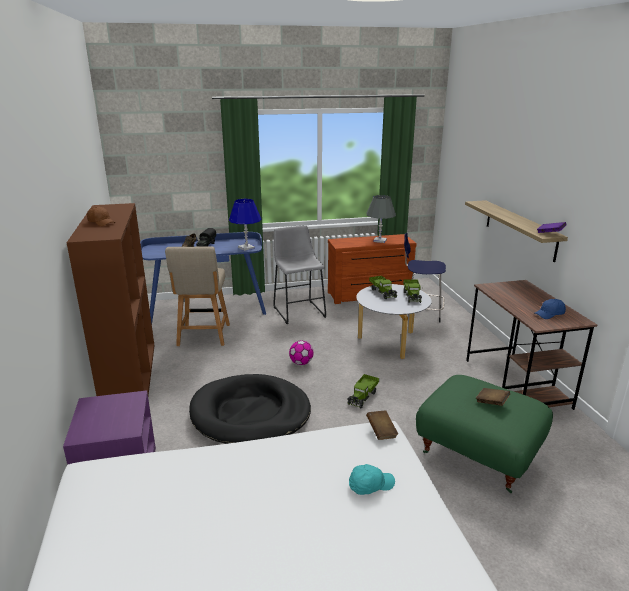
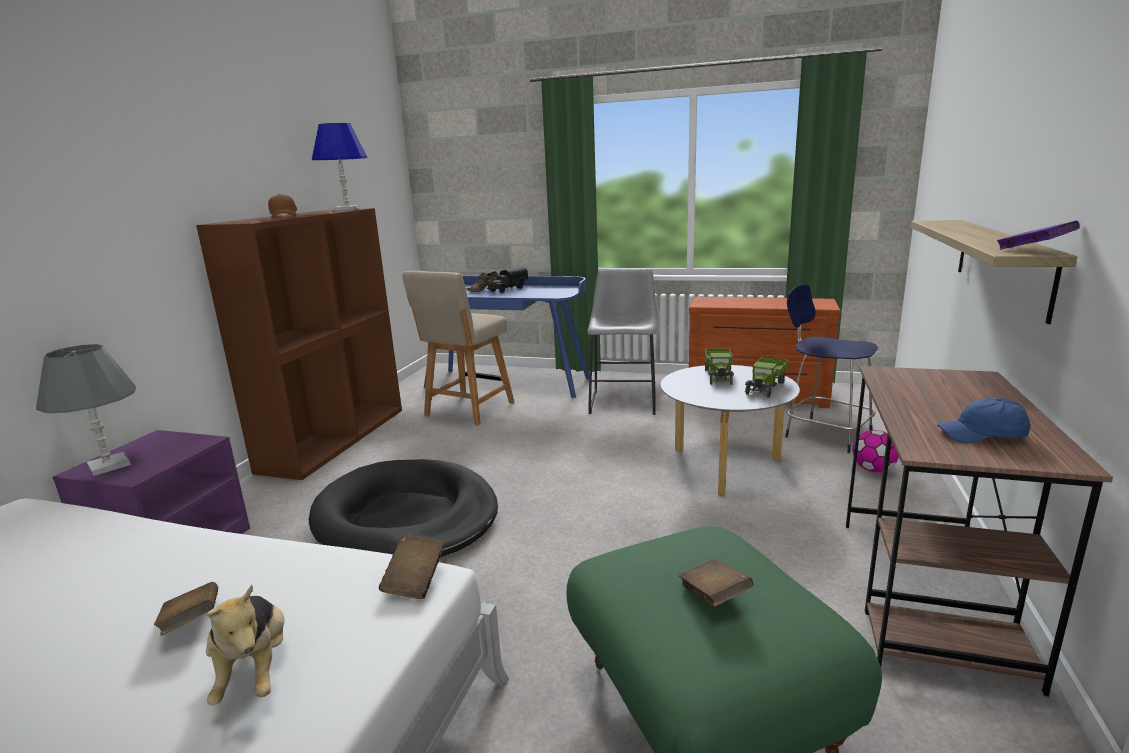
camera: 30 degrees right, 5 degrees down
blue table lamp [229,199,262,251] -> blue table lamp moved to [312,123,367,211]
football [289,341,314,365] -> football moved to [852,430,899,472]
toy truck [347,374,379,408] -> none
turquoise cap [349,464,395,495] -> plush toy [206,585,284,705]
grey table lamp [366,195,396,243] -> grey table lamp moved to [36,344,136,476]
none -> brown book [154,582,218,635]

